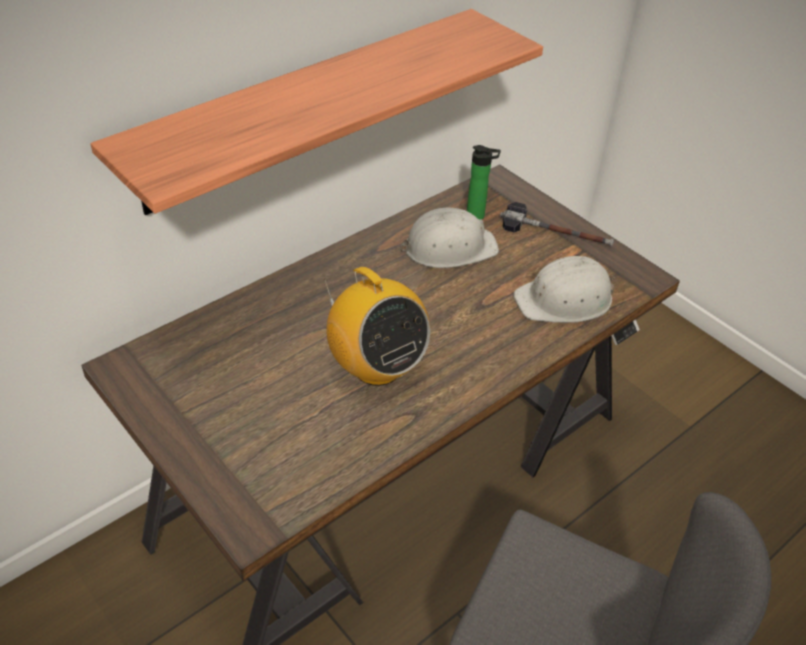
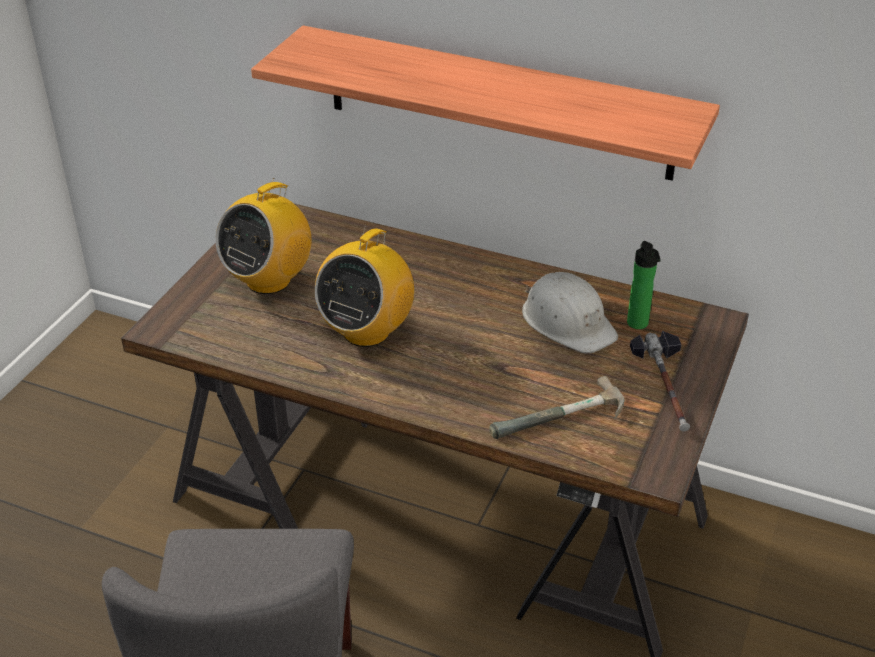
camera: 65 degrees right, 5 degrees down
white hard hat [513,256,615,323] -> hammer [489,376,625,439]
none -> radio [215,178,311,294]

